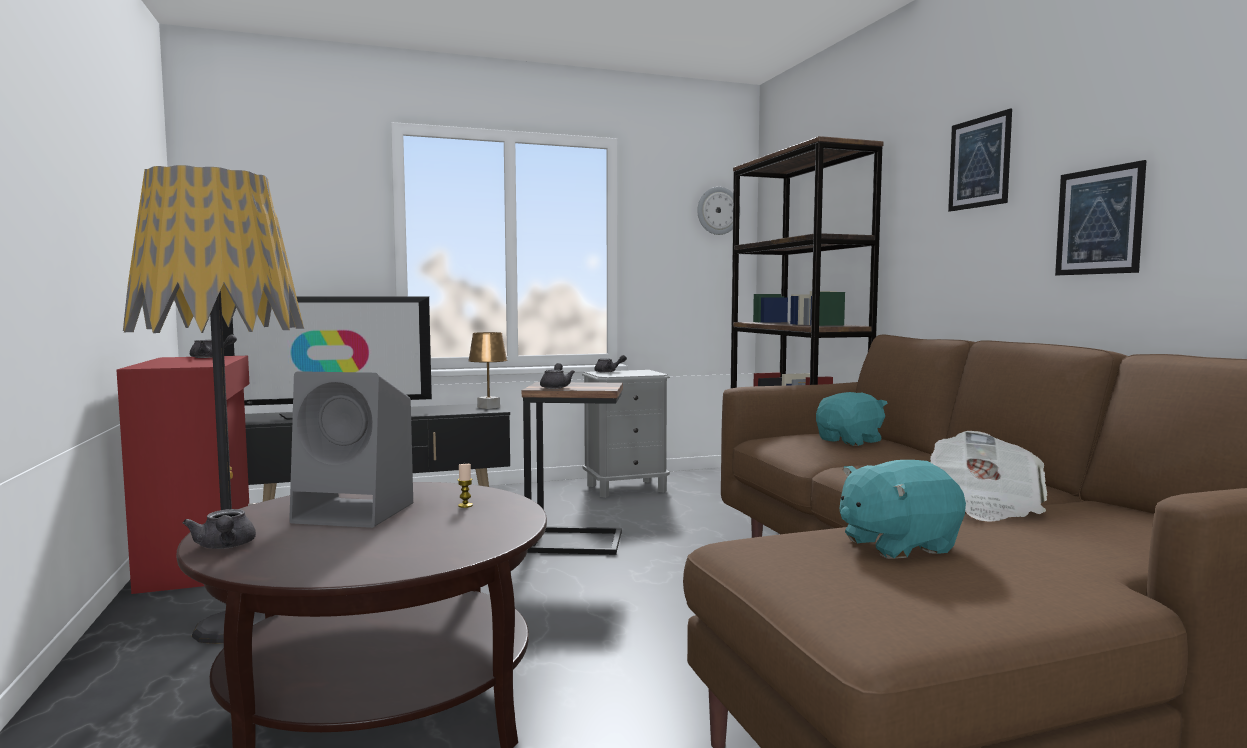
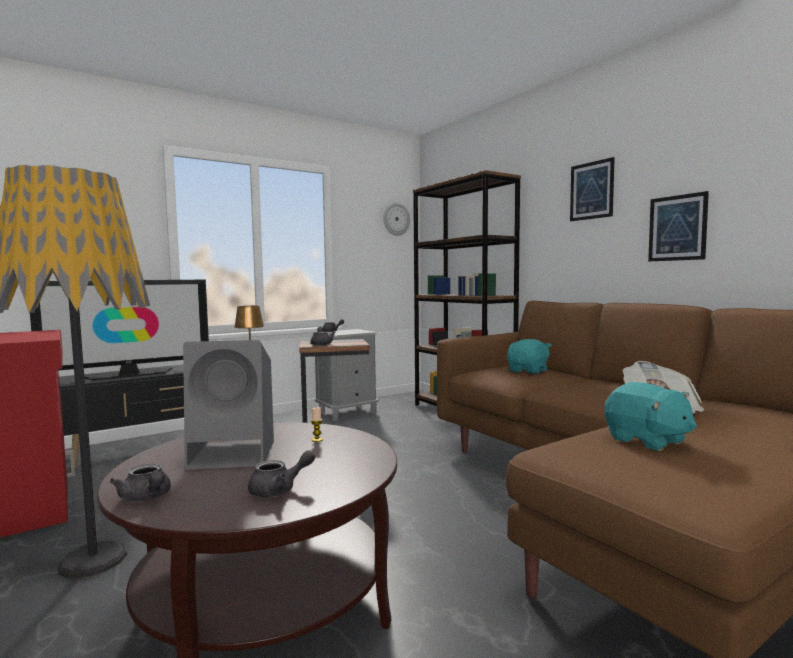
camera: 15 degrees left, 0 degrees up
grey teapot [190,334,237,358] -> grey teapot moved to [248,450,315,497]
turquoise plush toy [840,460,966,559] -> turquoise plush toy turned 90 degrees counterclockwise [604,382,697,451]

